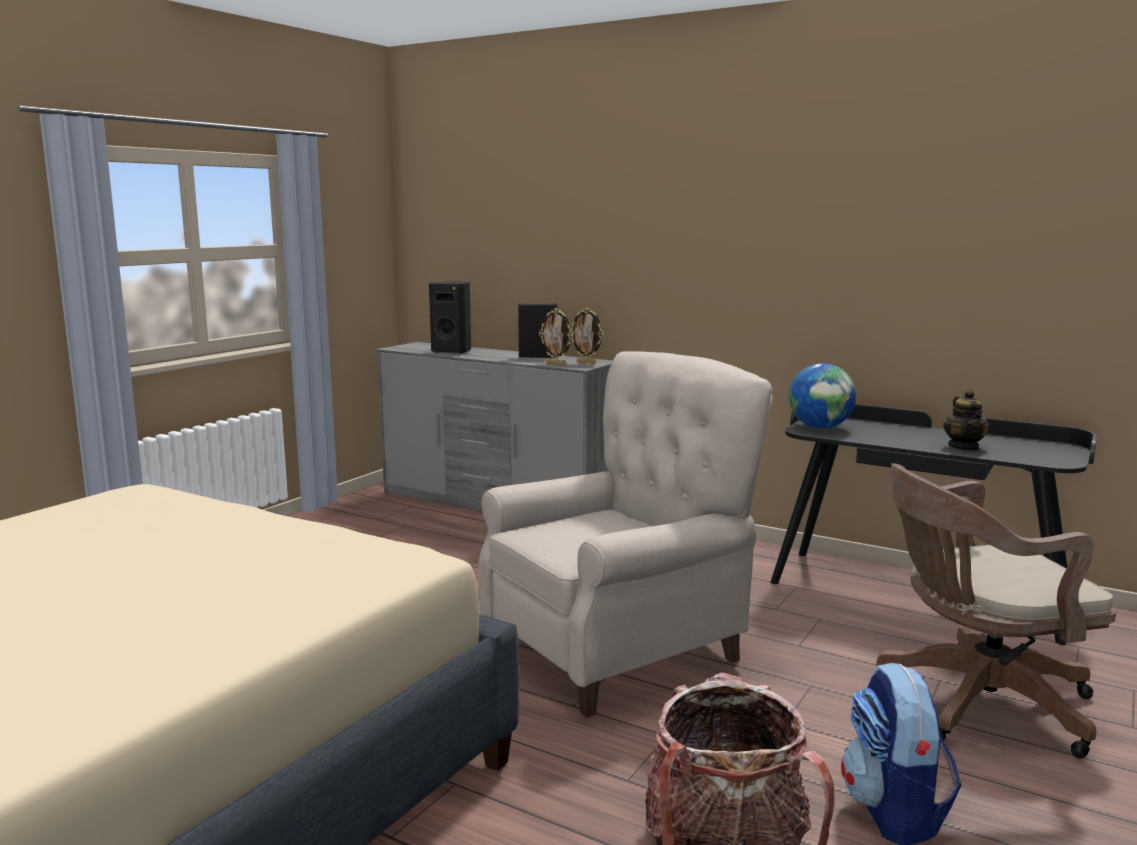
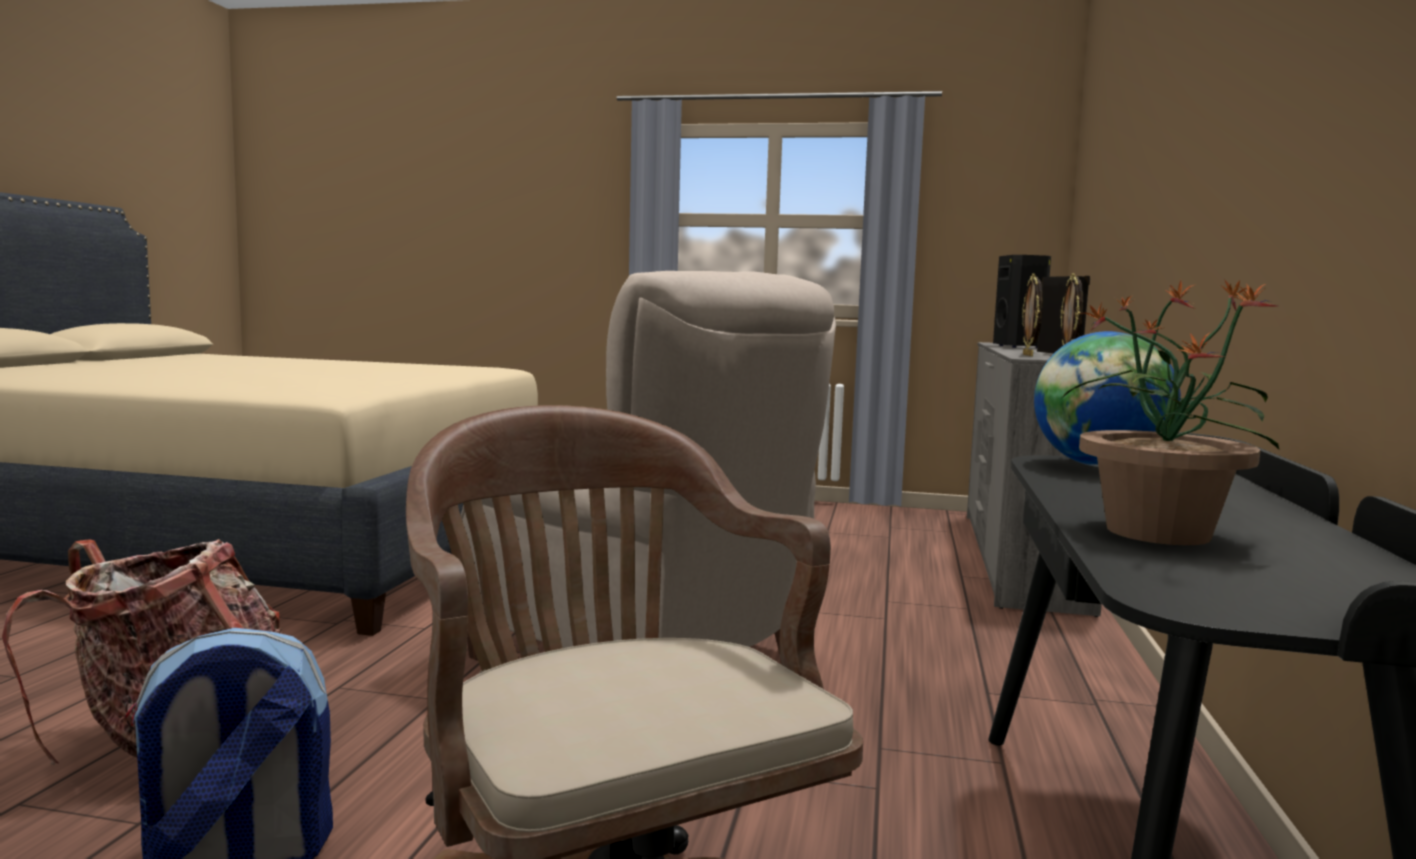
camera: 70 degrees right, 5 degrees down
teapot [943,390,989,451] -> potted plant [1062,279,1279,545]

